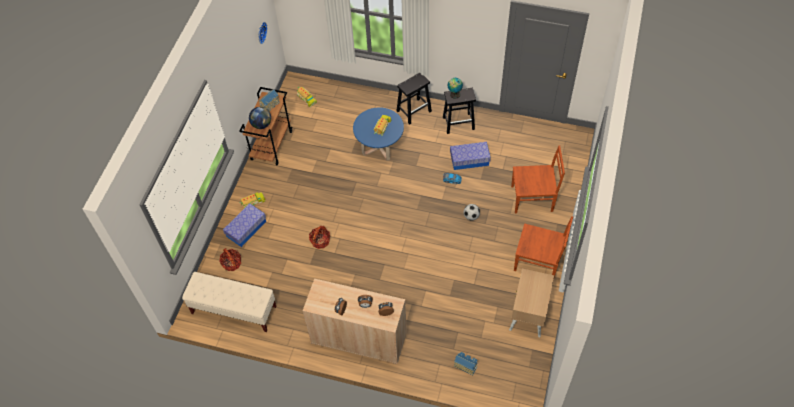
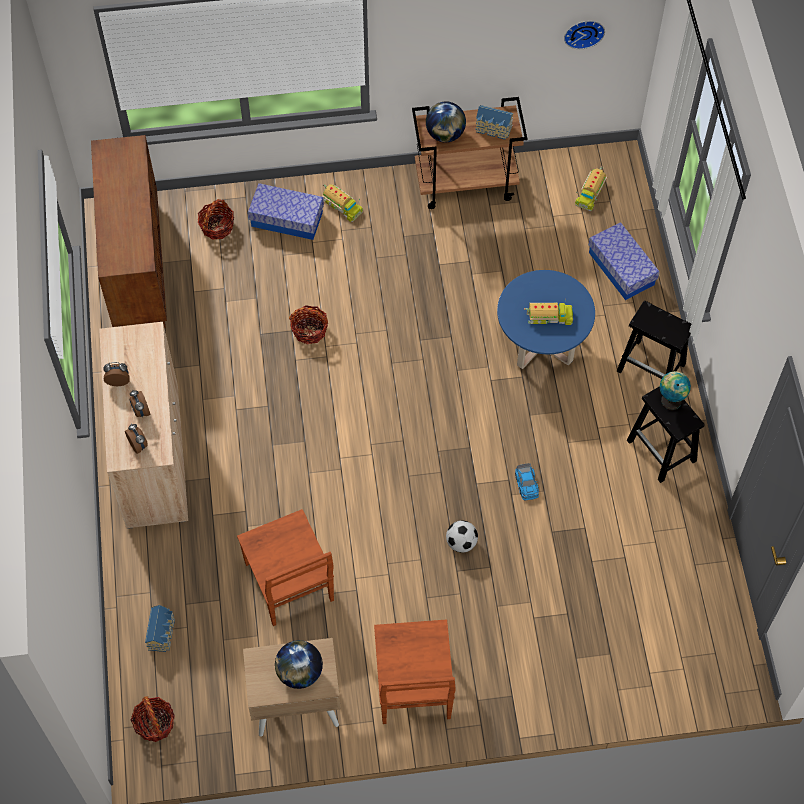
camera: 65 degrees right, 5 degrees up
beige bench [182,272,277,332] -> brown cabinet [91,135,167,328]
storage box [450,142,491,170] -> storage box moved to [589,222,659,300]
brown chair [511,145,565,213] -> brown chair moved to [237,509,334,626]
none -> basket [131,696,175,742]
none -> globe [275,640,323,689]

